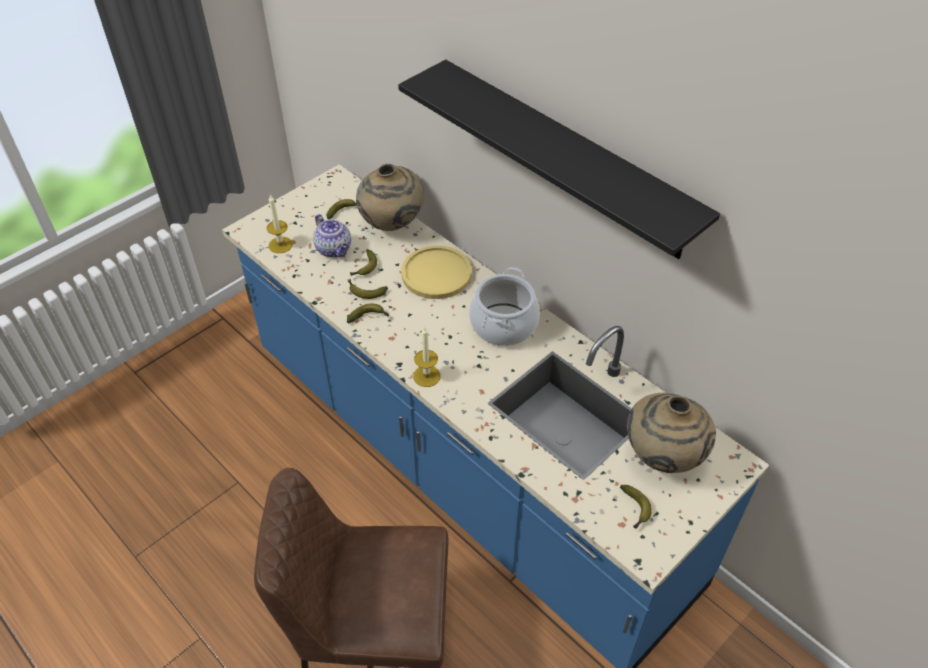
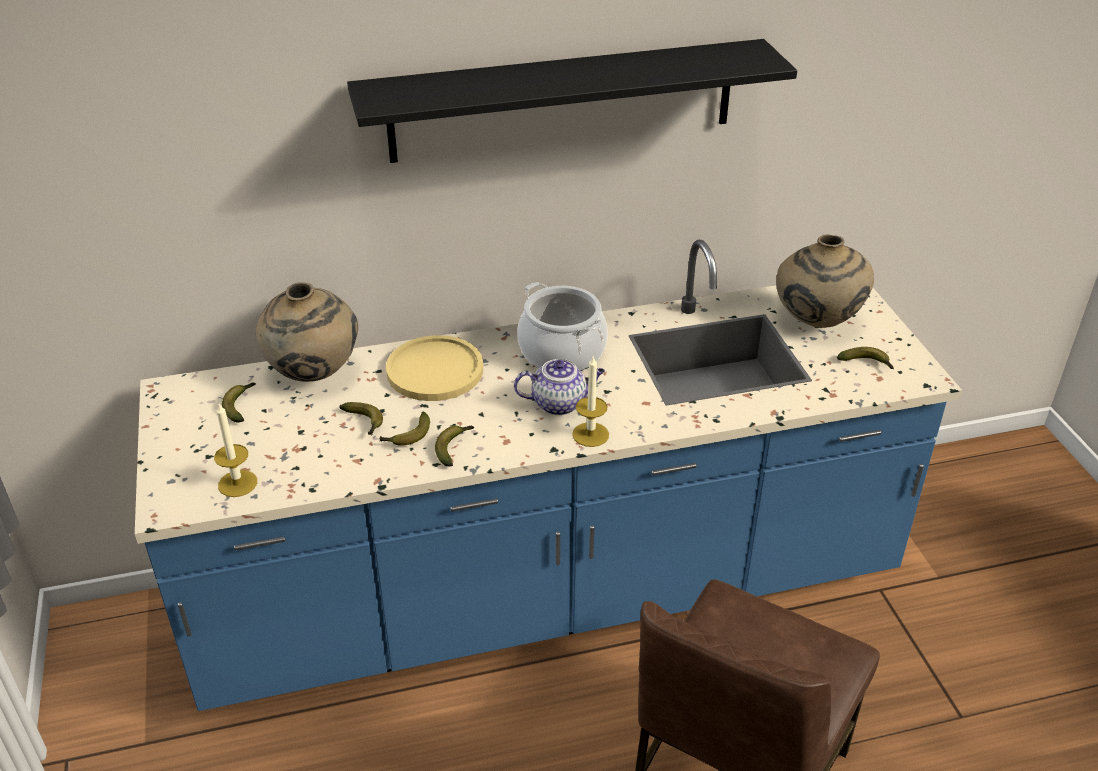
camera: 60 degrees left, 10 degrees down
teapot [313,214,351,258] -> teapot moved to [514,359,605,415]

